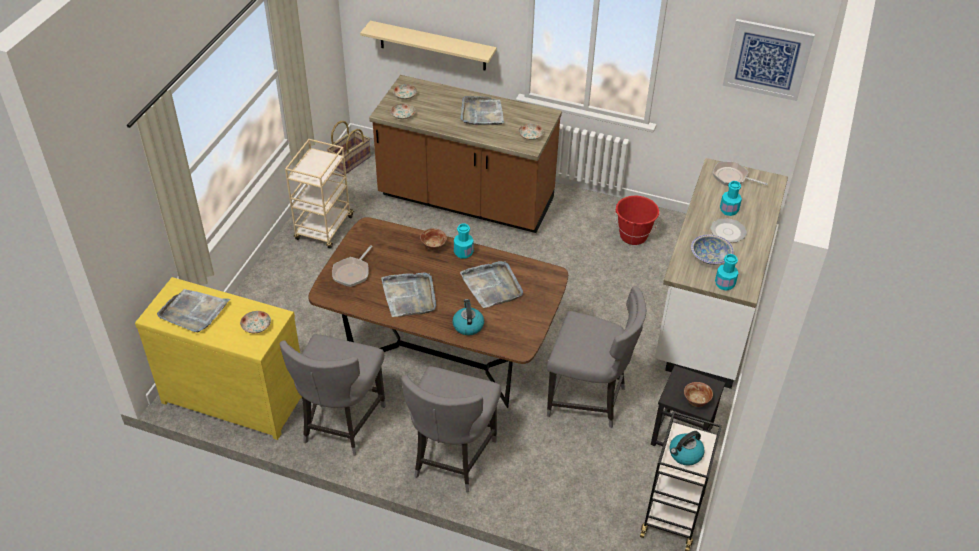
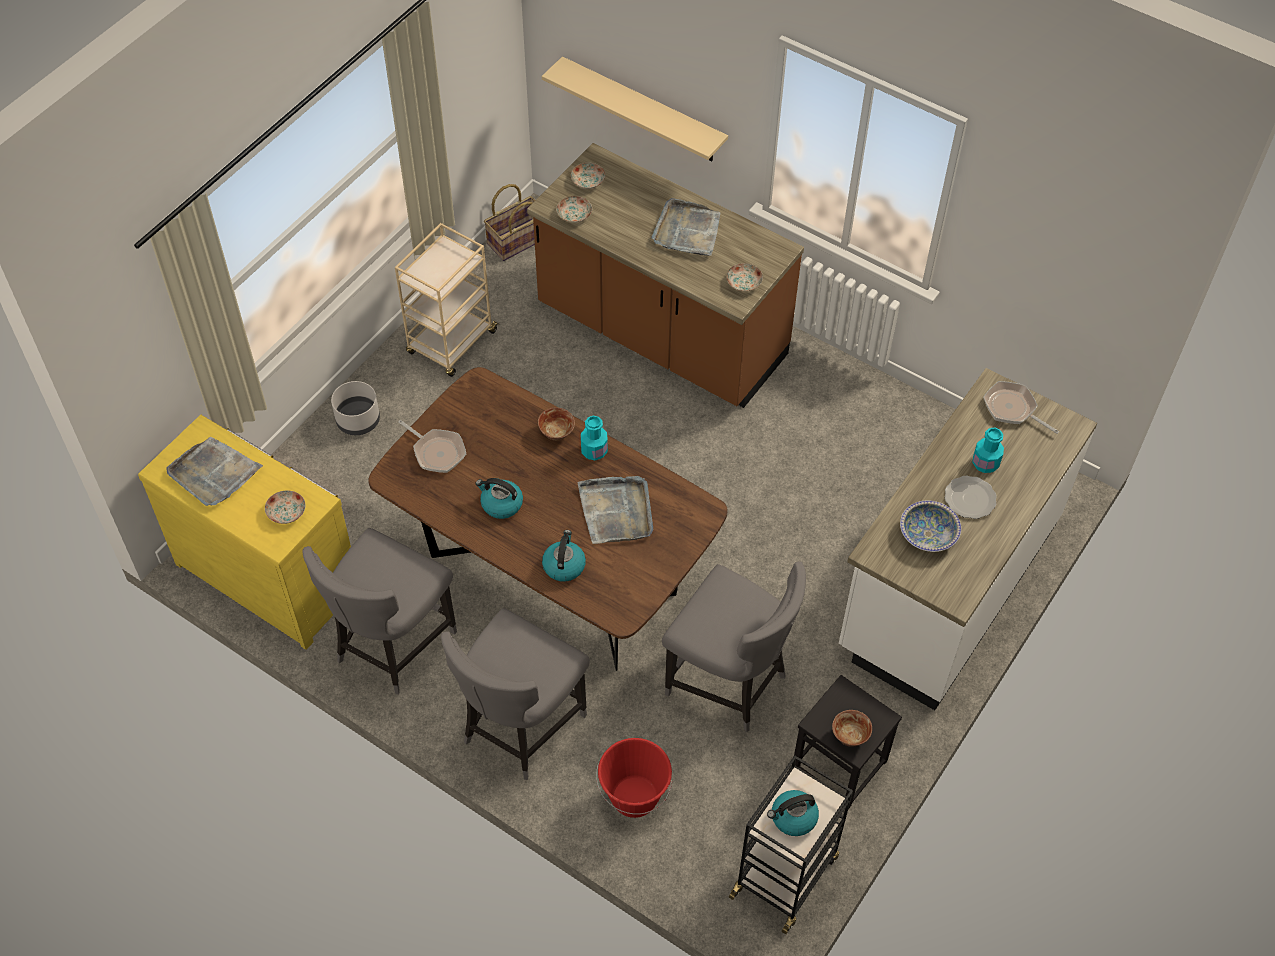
camera: 15 degrees right, 10 degrees up
frying pan [332,245,373,287] -> frying pan turned 90 degrees counterclockwise [398,420,466,473]
grey tray [381,273,436,317] -> kettle [475,478,523,519]
red bucket [615,196,660,245] -> red bucket moved to [596,738,672,818]
turquoise bottle [715,254,739,291] -> none
picture [723,19,815,101] -> none
none -> grey planter [331,381,380,435]

